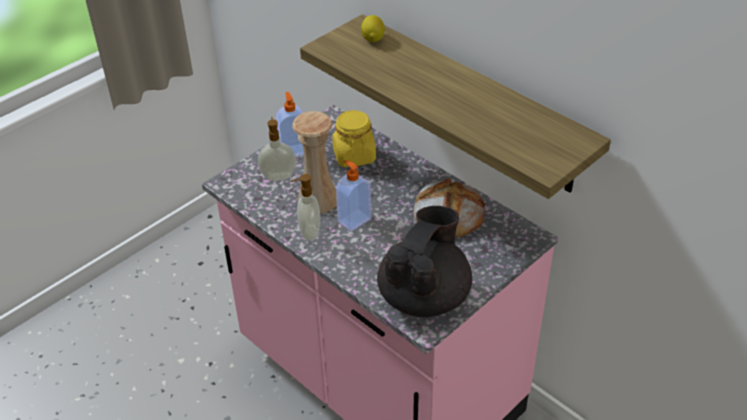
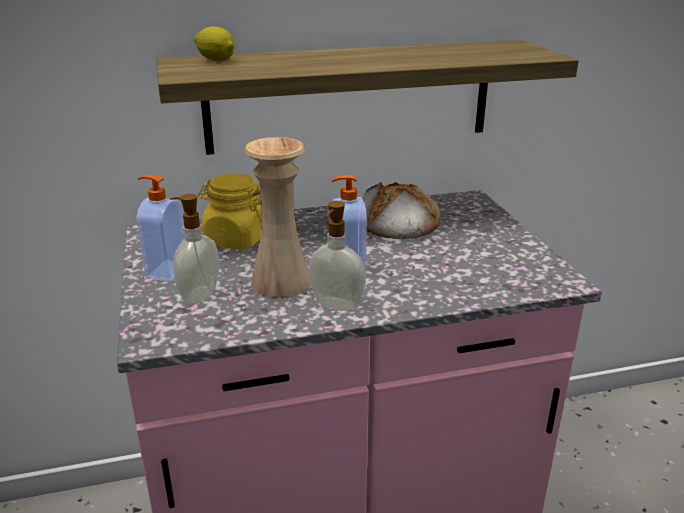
camera: 60 degrees left, 15 degrees down
black teapot [377,206,472,317] -> none

